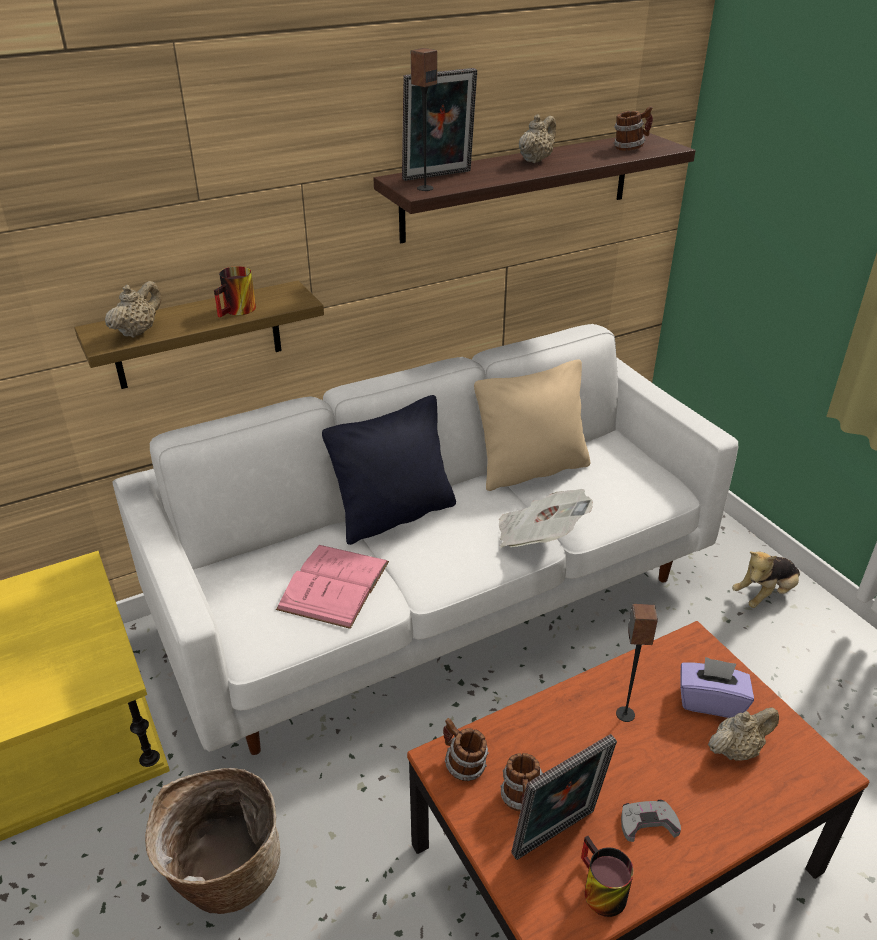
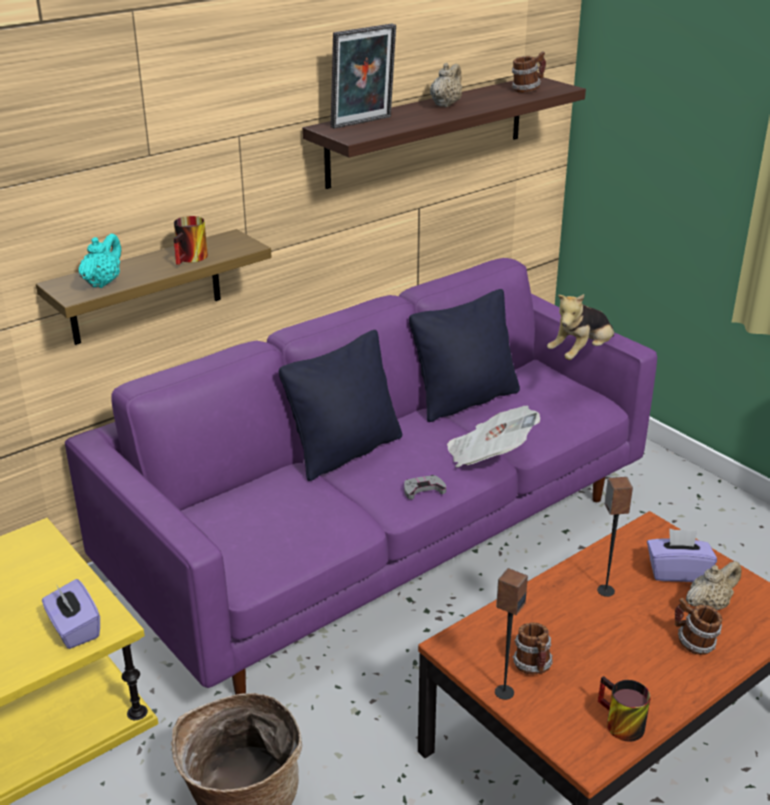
camera: 10 degrees left, 5 degrees down
beige teapot [105,281,162,338] -> turquoise teapot [79,234,121,288]
white sofa [112,324,739,755] -> purple sofa [65,258,657,695]
pink book [276,545,389,629] -> none
speaker [411,48,437,191] -> speaker moved to [495,568,528,700]
mug [443,718,489,781] -> mug moved to [675,598,722,655]
beige pillow [474,359,590,491] -> black pillow [409,289,520,422]
picture frame [511,734,617,860] -> none
grey game controller [621,800,681,842] -> grey game controller moved to [404,475,446,499]
plush toy [732,551,800,608] -> plush toy moved to [547,294,614,360]
none -> purple tissue box [42,579,100,649]

